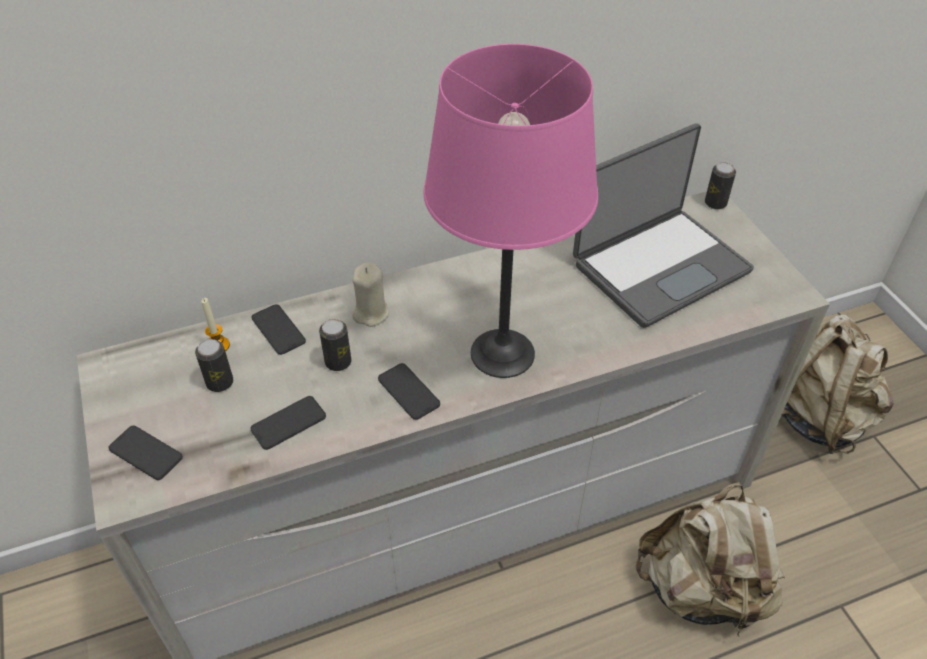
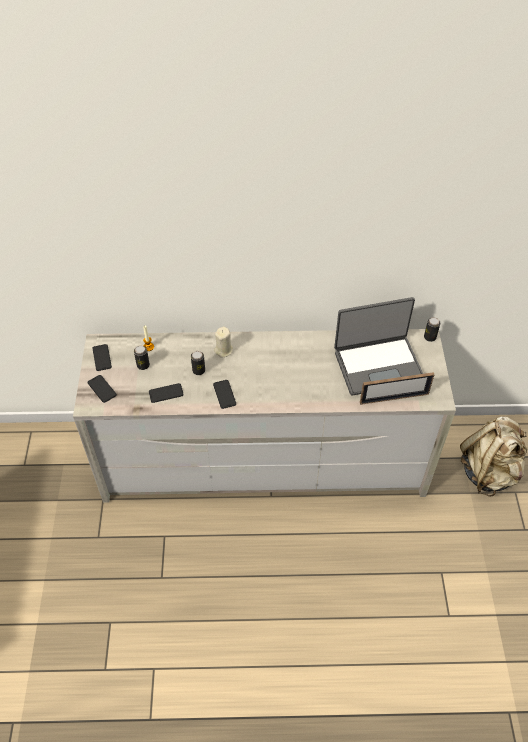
camera: 20 degrees right, 5 degrees up
phone [251,304,306,355] -> phone moved to [92,344,112,371]
pink table lamp [424,44,598,378] -> none
beige backpack [635,482,785,638] -> none
none -> picture frame [360,372,435,405]

